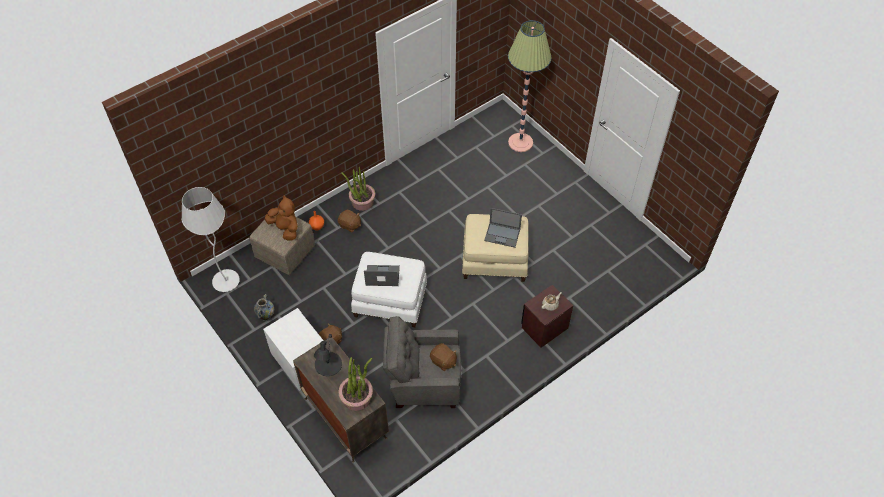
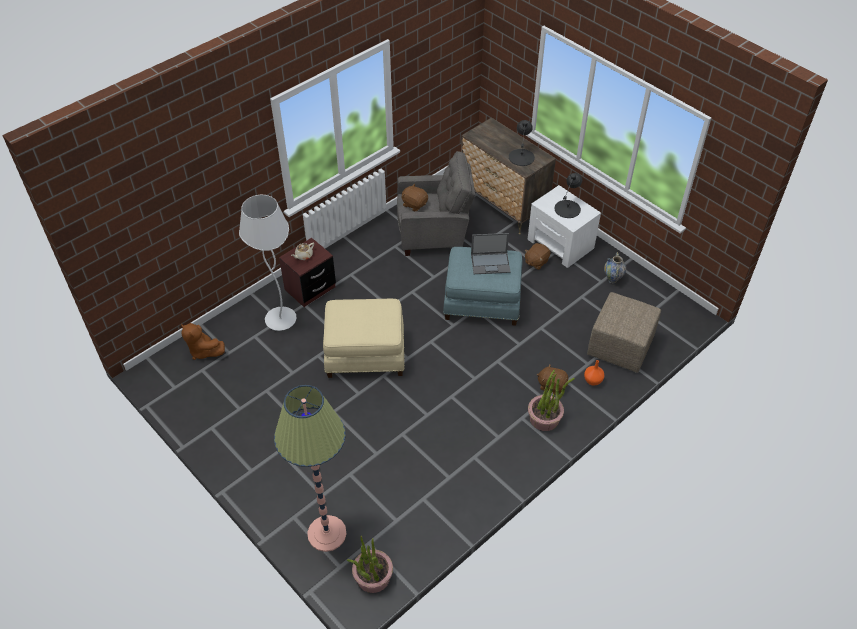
camera: 175 degrees right, 5 degrees down
white floor lamp [181,187,240,292] -> white floor lamp moved to [239,194,297,331]
brown plush toy [265,195,298,240] -> brown plush toy moved to [181,323,225,360]
potted plant [338,357,373,411] -> potted plant moved to [347,536,393,593]
white ottoman [351,252,427,327] -> blue ottoman [443,247,522,326]
laptop [484,208,522,248] -> none
none -> black table lamp [554,173,582,218]

